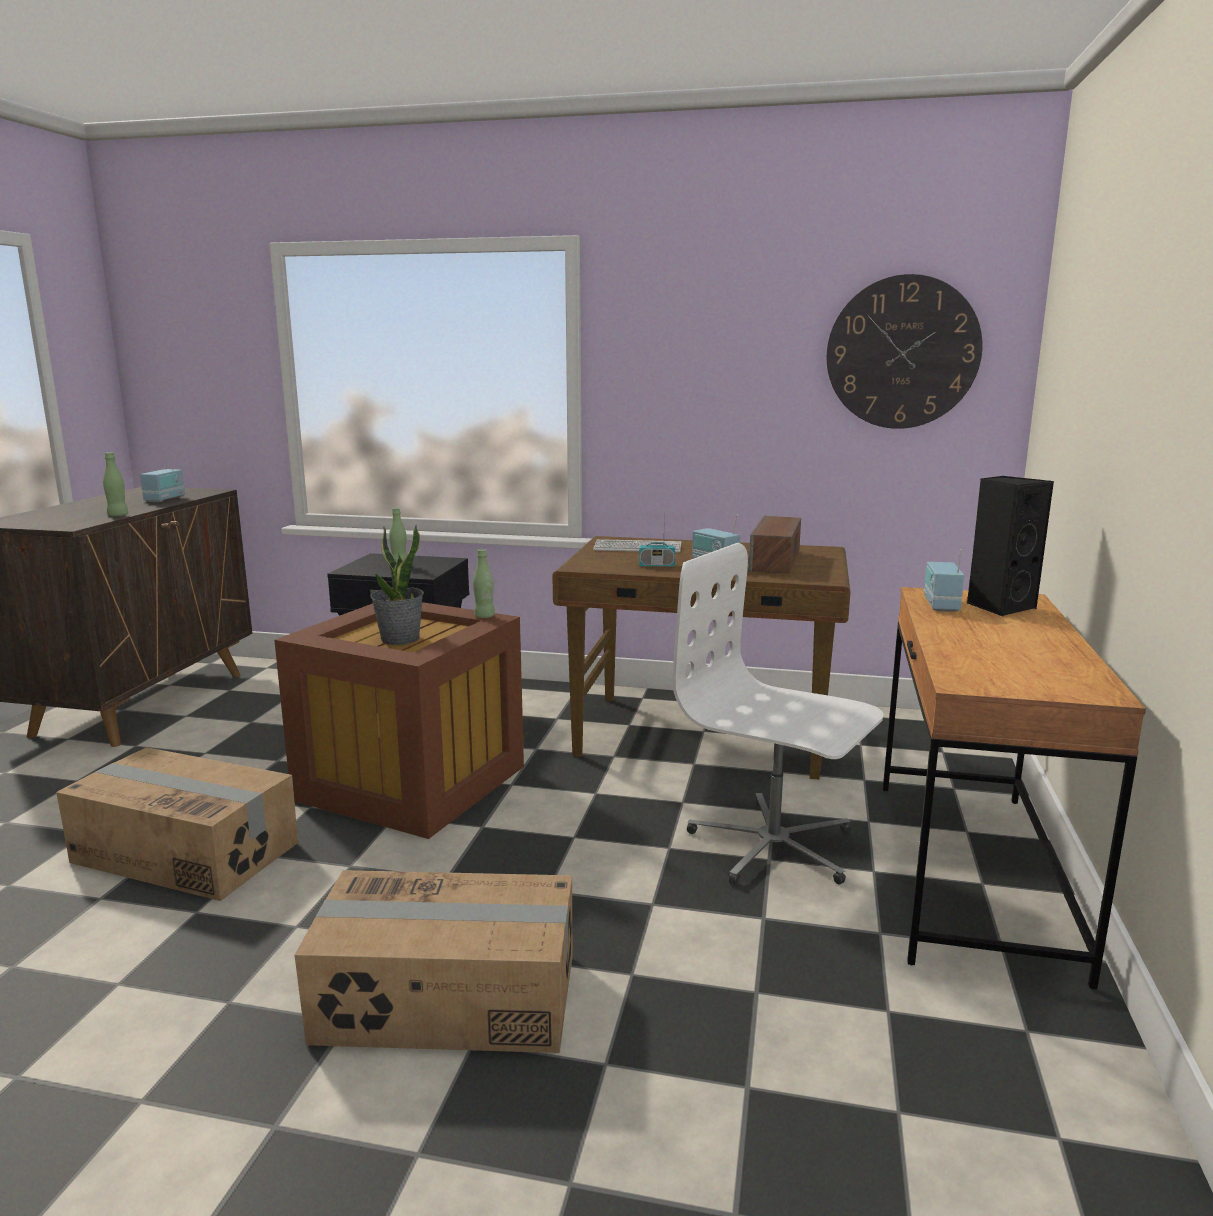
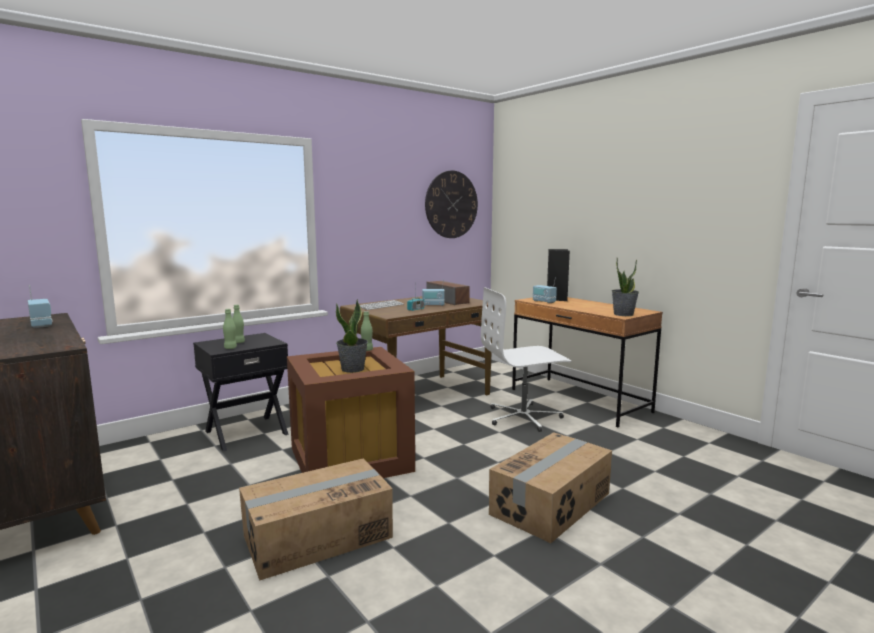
camera: 50 degrees left, 5 degrees down
green bottle [103,452,128,516] -> green bottle moved to [223,309,237,349]
none -> potted plant [612,258,639,316]

